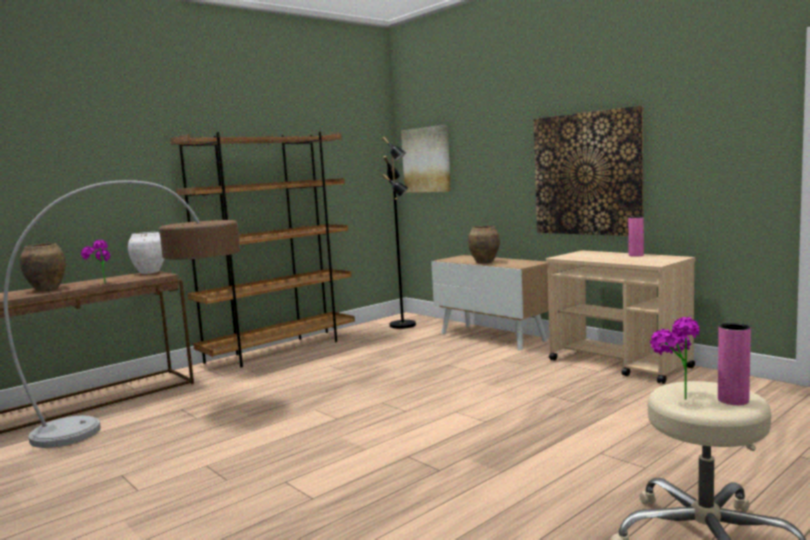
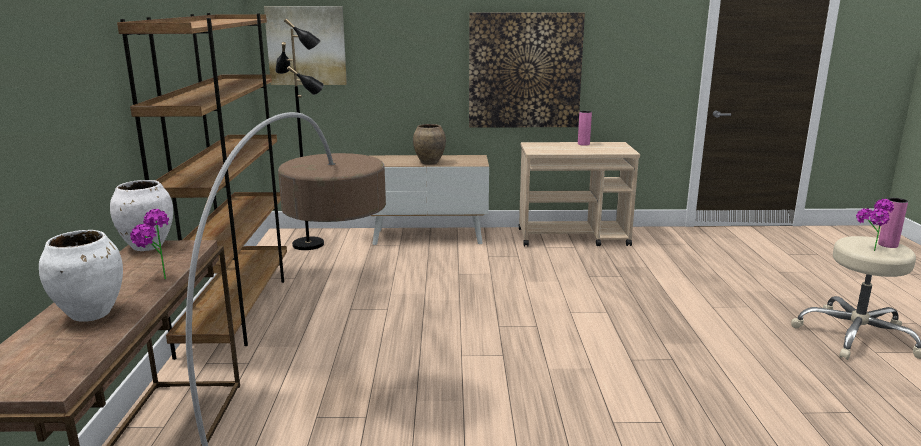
camera: 50 degrees left, 10 degrees up
brown vase [20,243,66,291] -> white vase [39,230,123,322]

